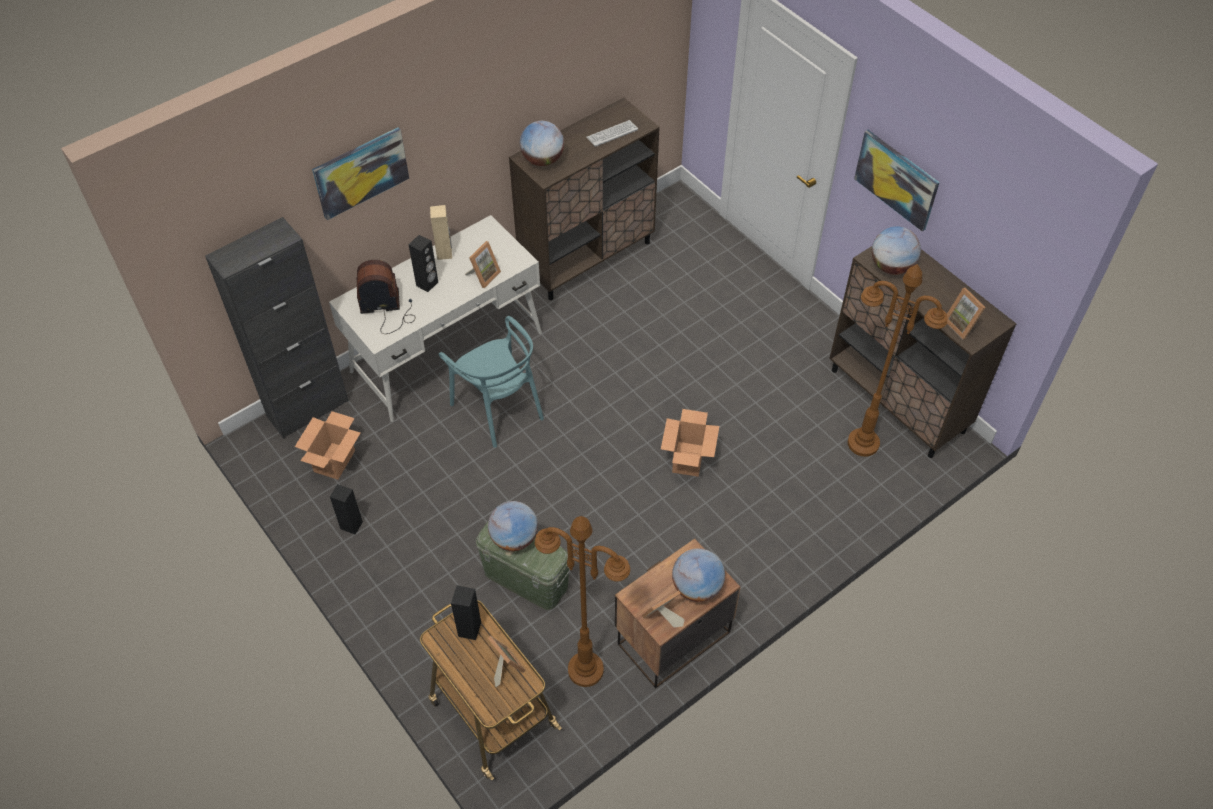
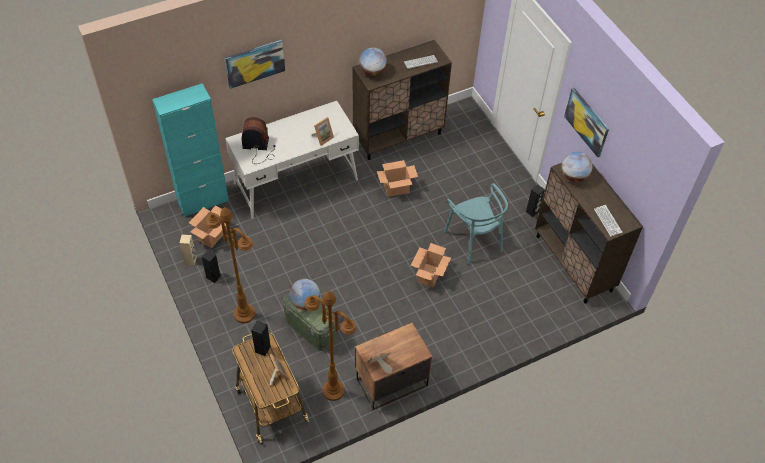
camera: 10 degrees right, 0 degrees up
black cabinet [205,217,349,439] -> turquoise cabinet [152,83,229,217]
black speaker [409,235,438,292] -> black speaker moved to [526,184,545,217]
beige speaker [430,205,452,260] -> beige speaker moved to [180,235,197,266]
turquoise chair [439,316,544,448] -> turquoise chair moved to [444,183,508,264]
globe [672,548,725,602] -> none
brown floor lamp [848,264,948,457] -> brown floor lamp moved to [206,207,255,323]
picture frame [947,288,986,339] -> keyboard [594,205,622,237]
none -> cardboard box [377,160,418,197]

